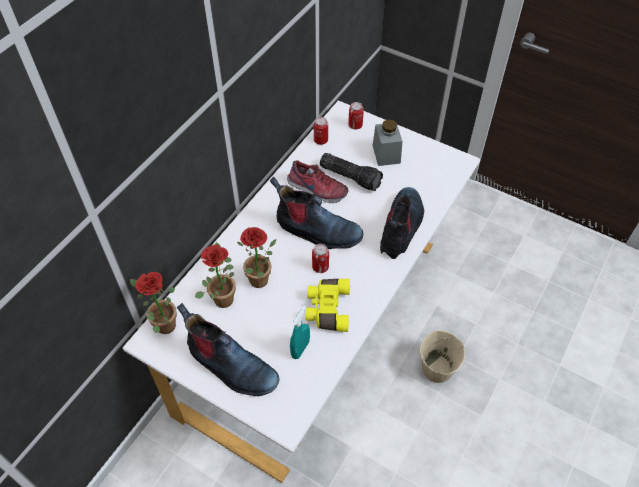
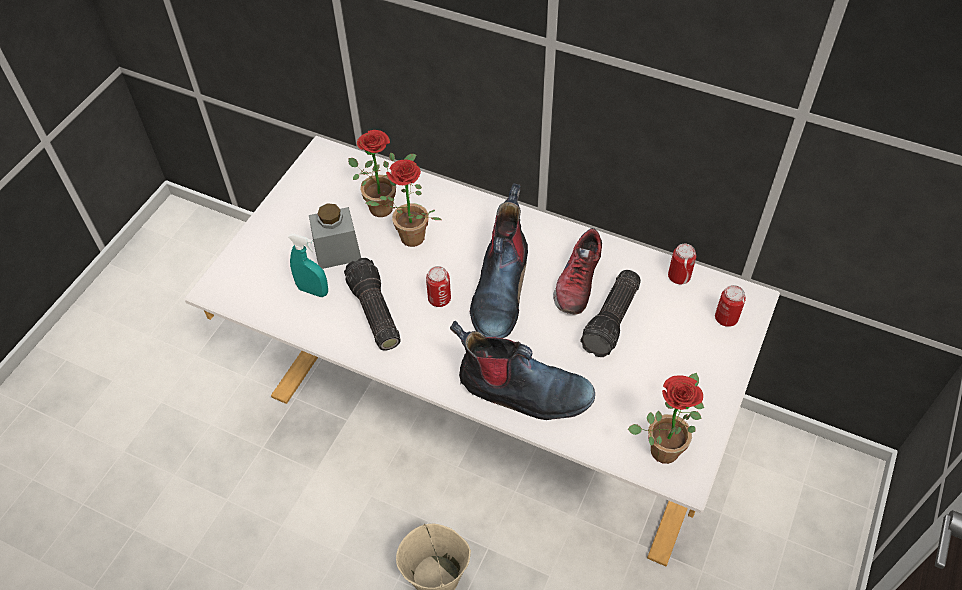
camera: 85 degrees right, 0 degrees up
potted plant [130,272,177,334] -> potted plant moved to [628,373,704,464]
boot [177,303,279,396] -> none
yellow binoculars [306,279,350,332] -> flashlight [344,258,401,351]
grey jar [372,119,402,166] -> grey jar moved to [309,203,361,269]

